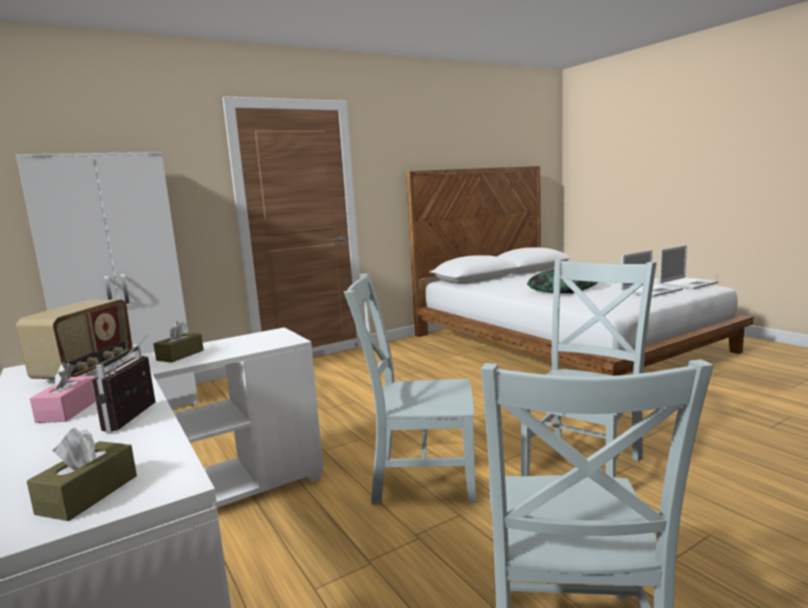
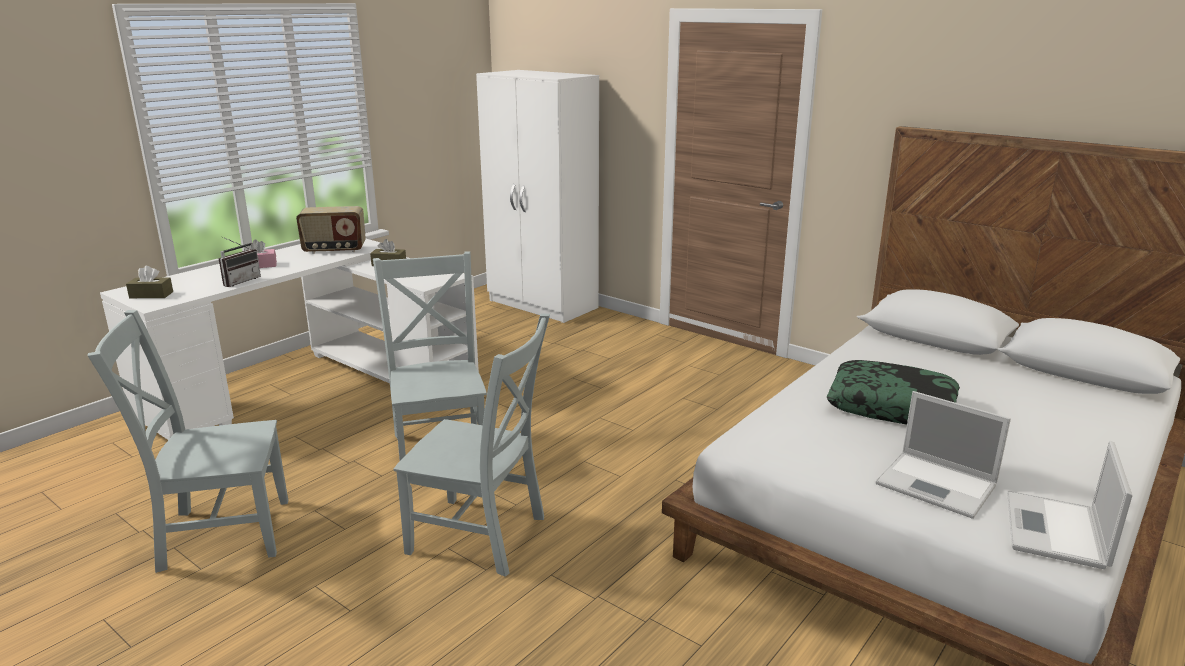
camera: 70 degrees right, 10 degrees up
radio [92,334,155,432] -> radio turned 135 degrees clockwise [219,236,261,287]
laptop [658,245,719,290] -> laptop turned 75 degrees clockwise [1007,441,1132,569]

